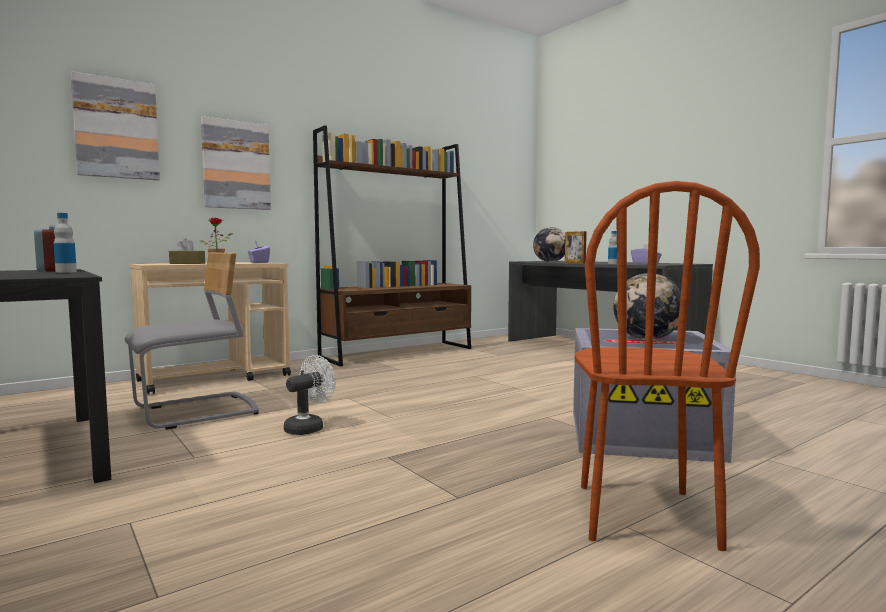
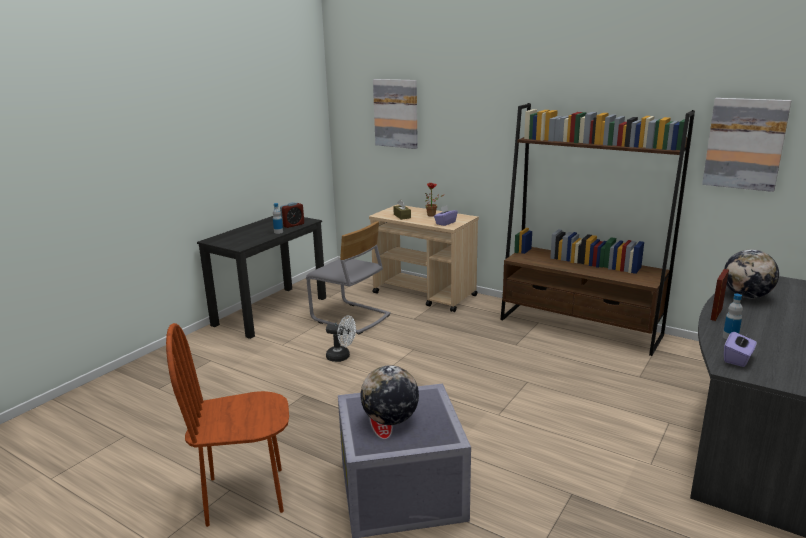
camera: 70 degrees right, 15 degrees up
picture [201,116,271,210] -> picture moved to [702,98,792,192]

